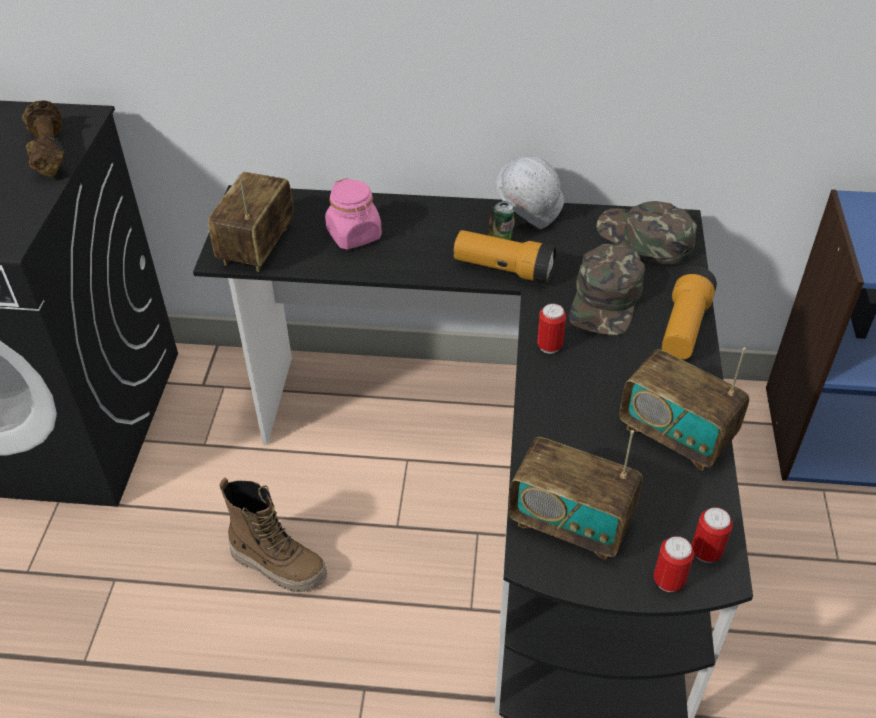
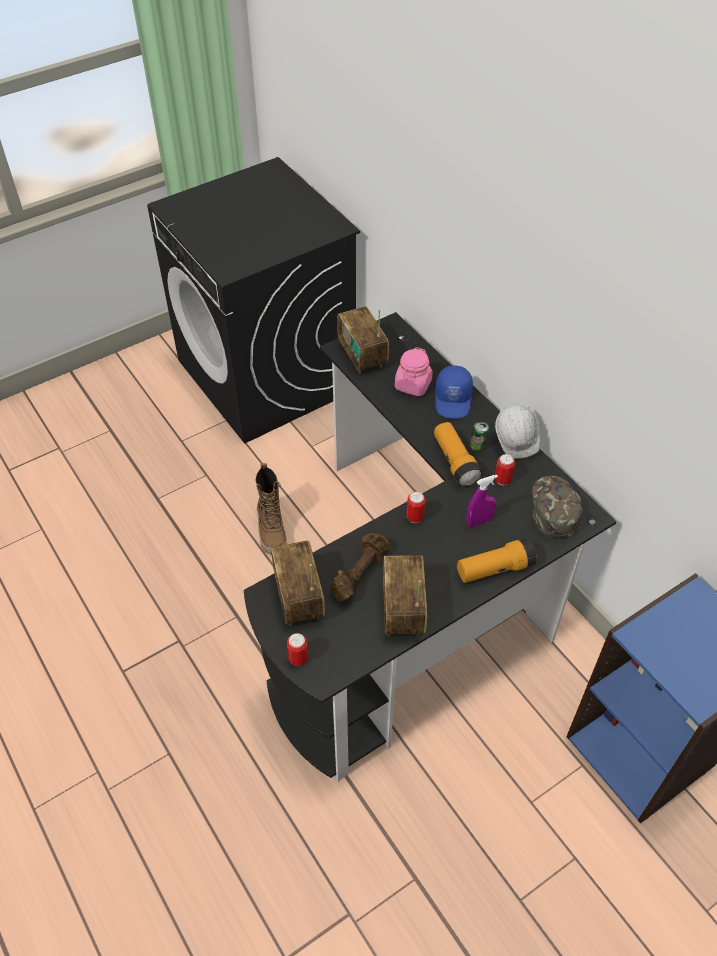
camera: 50 degrees right, 5 degrees up
brown dumbbell [22,100,64,177] -> brown dumbbell moved to [330,533,390,601]
radio [208,172,293,272] -> radio turned 90 degrees counterclockwise [337,306,389,374]
green cap [569,244,645,336] -> purple spray bottle [466,475,498,527]
can [692,507,733,563] -> can moved to [495,454,515,486]
none -> blue cap [435,366,473,419]

